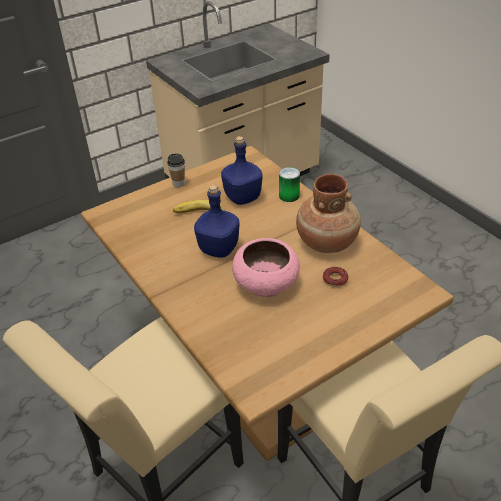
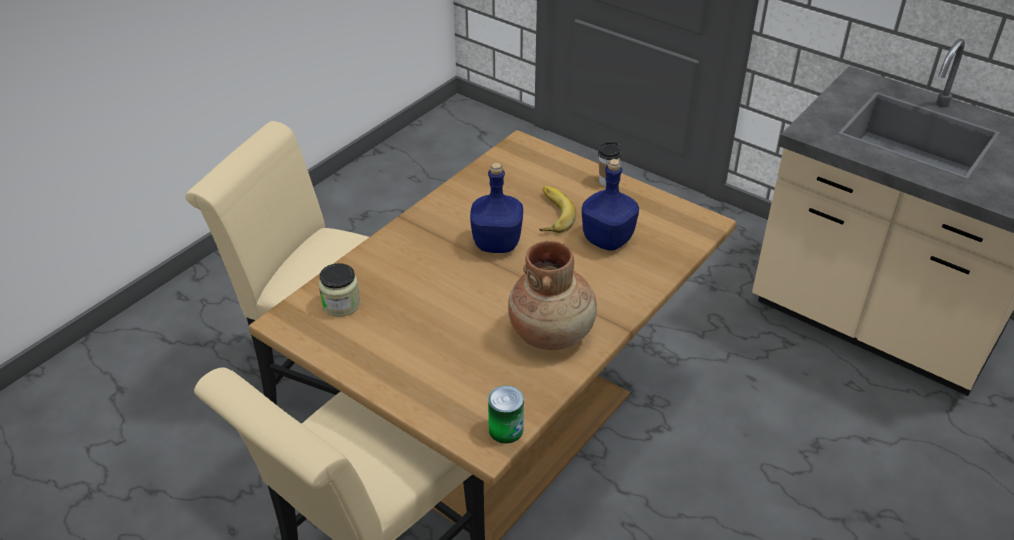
camera: 70 degrees right, 0 degrees up
pink bowl [232,238,300,297] -> none
can [279,167,300,202] -> can moved to [488,385,524,444]
donut [323,267,348,287] -> none
none -> jar [319,263,360,317]

